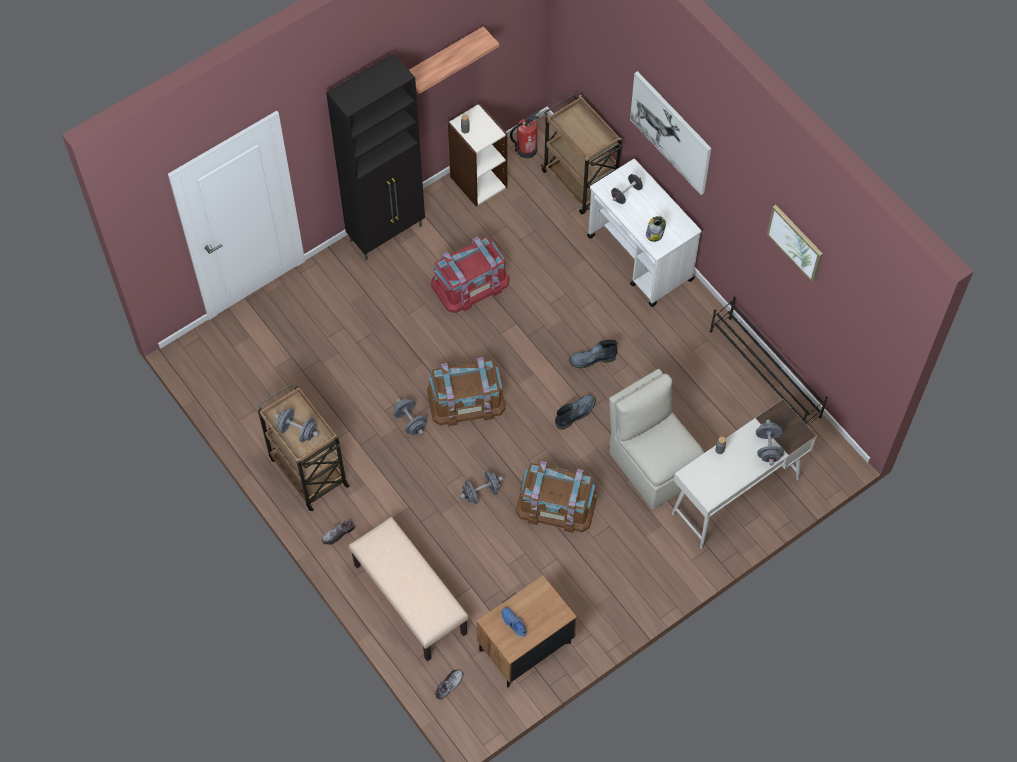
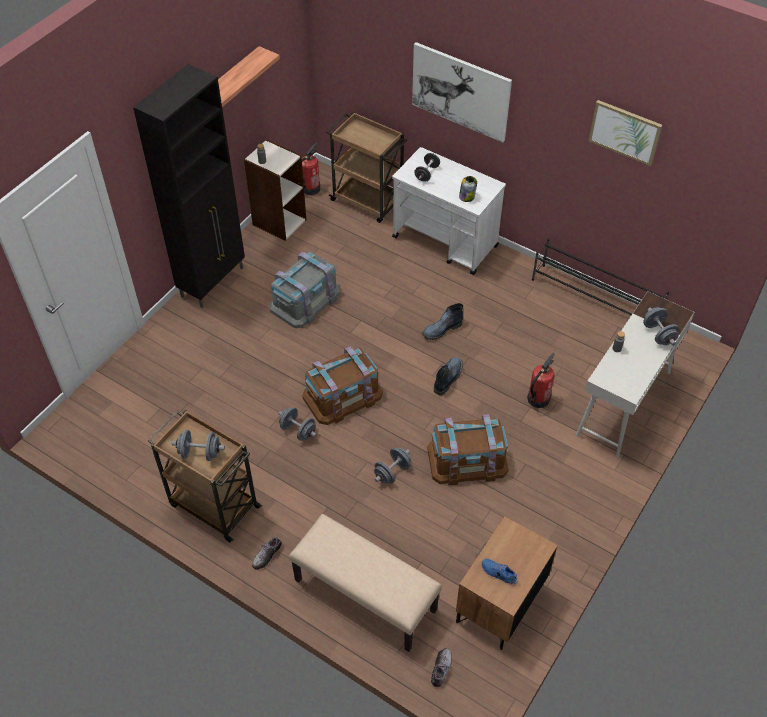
camera: 20 degrees left, 10 degrees down
red storage box [431,236,509,313] -> grey storage box [270,252,340,328]
beige chair [609,369,704,509] -> fire extinguisher [527,353,555,408]

